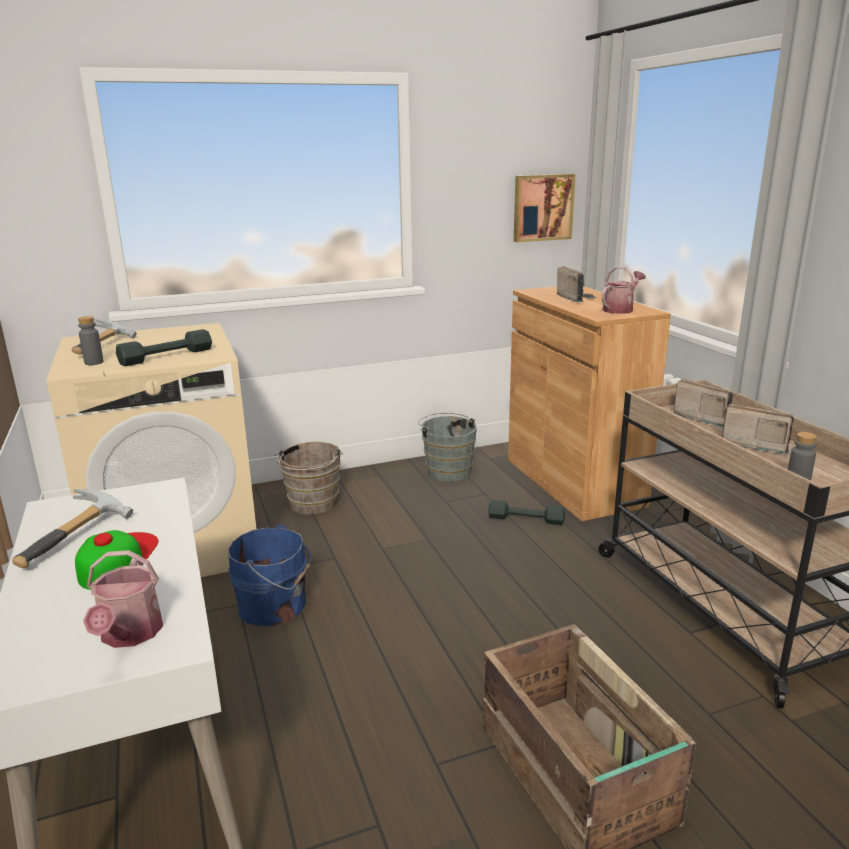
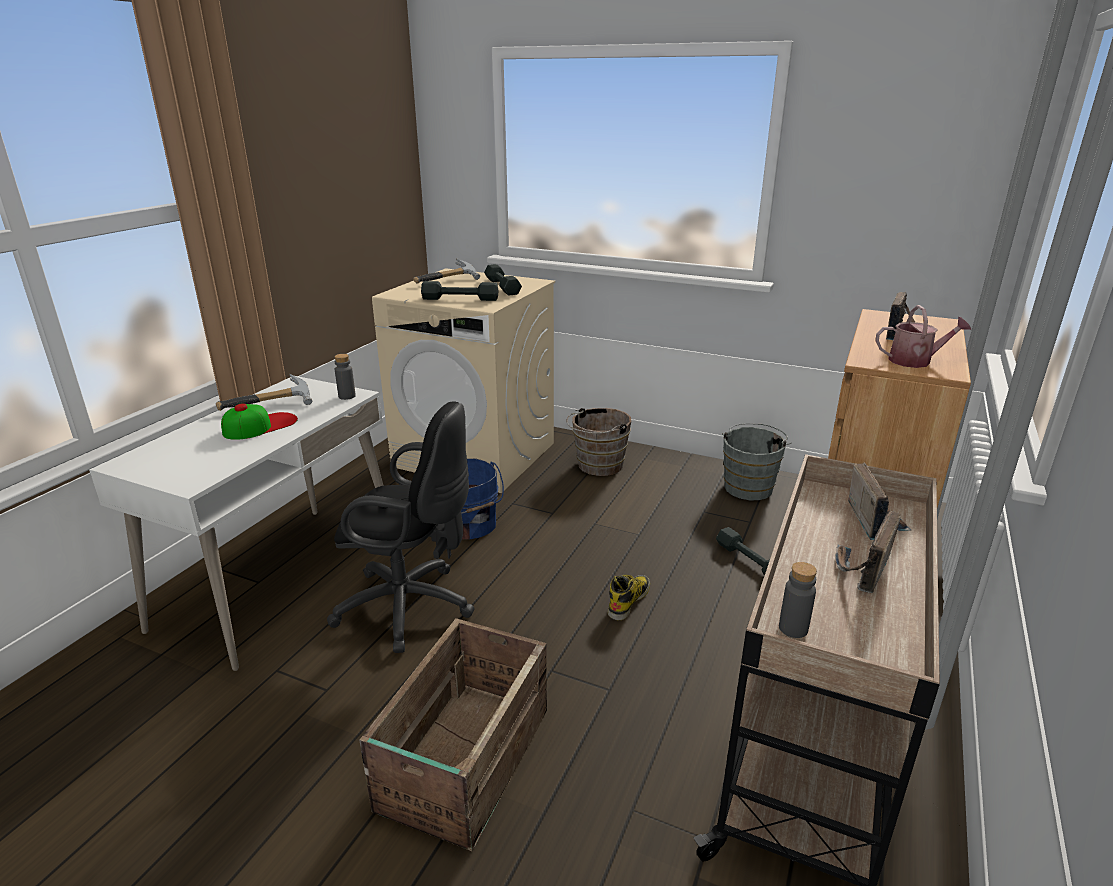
camera: 45 degrees right, 5 degrees up
grey bottle [78,316,104,365] -> grey bottle moved to [334,354,356,400]
watering can [83,550,163,648] -> none
picture [514,174,576,242] -> none
radio [722,404,794,454] -> radio turned 135 degrees counterclockwise [836,510,901,593]
none -> black office chair [327,401,475,653]
none -> grey dumbbell [484,264,522,295]
none -> boot [608,575,650,620]

